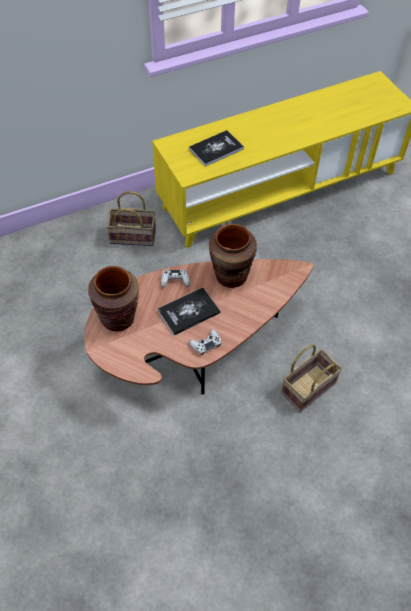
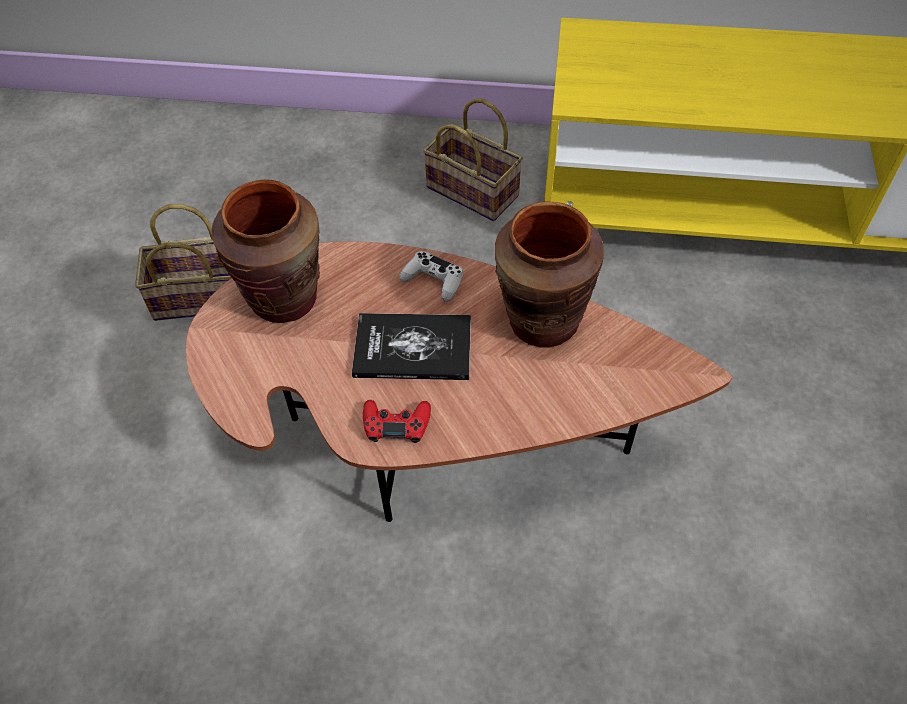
camera: 35 degrees right, 0 degrees up
book [189,130,244,167] -> none
white game controller [189,329,221,355] -> red game controller [363,400,431,443]
basket [281,344,342,412] -> basket moved to [135,204,231,321]

